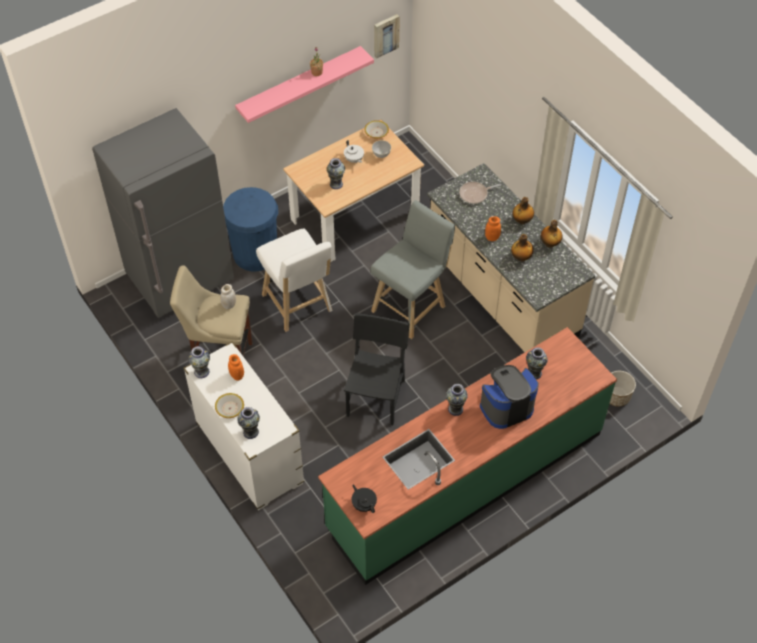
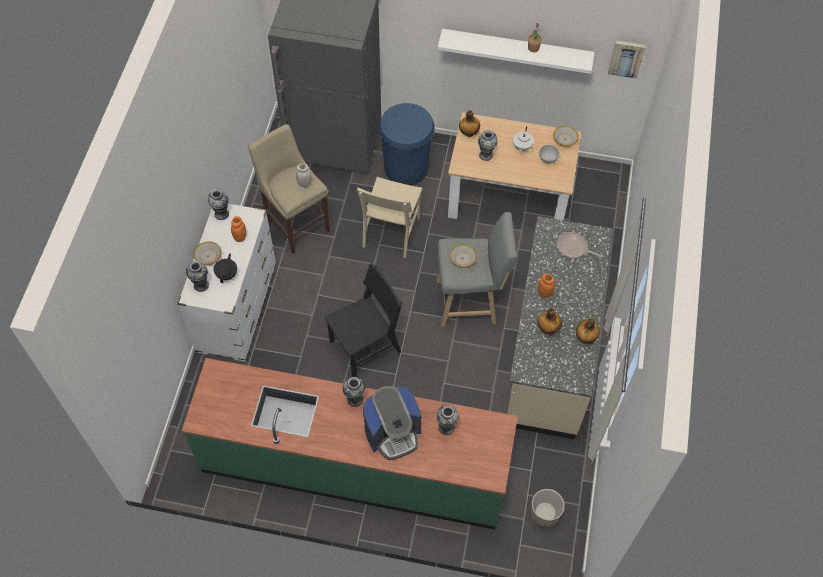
camera: 45 degrees right, 5 degrees up
pink shelf [235,46,374,123] -> white shelf [438,29,595,74]
white stool [256,228,333,332] -> beige chair [357,177,423,258]
black teapot [352,485,377,513] -> black teapot moved to [214,253,237,283]
coffee machine [480,365,539,429] -> coffee machine turned 135 degrees clockwise [363,386,422,460]
bottle [513,197,534,224] -> bottle moved to [459,110,480,137]
none -> bowl [449,244,477,268]

